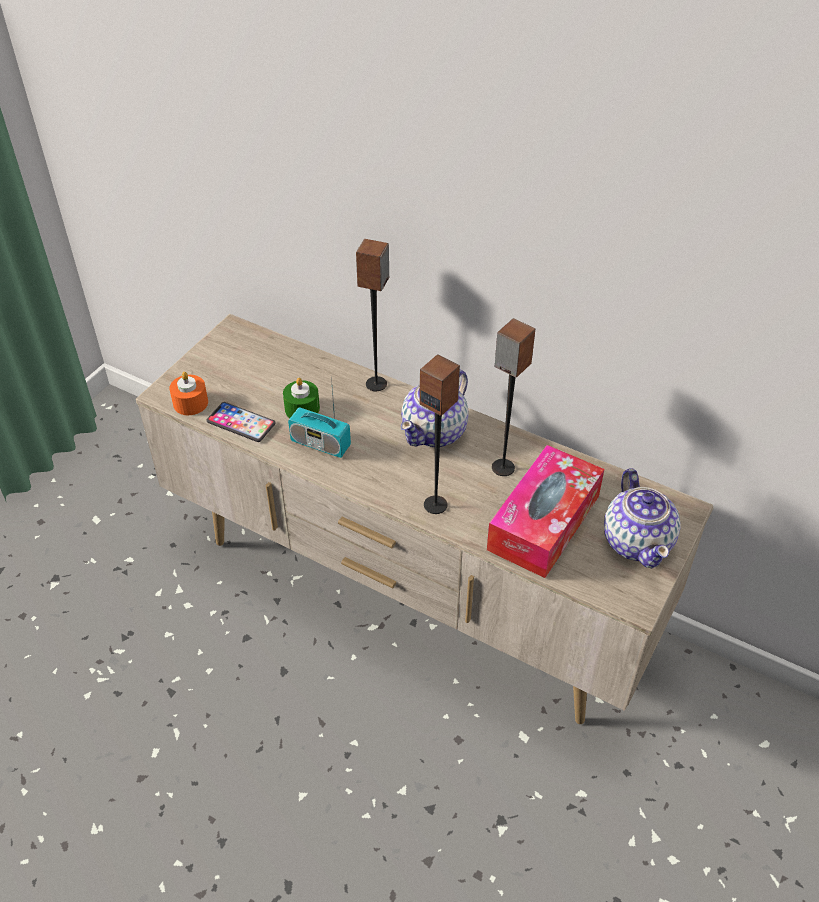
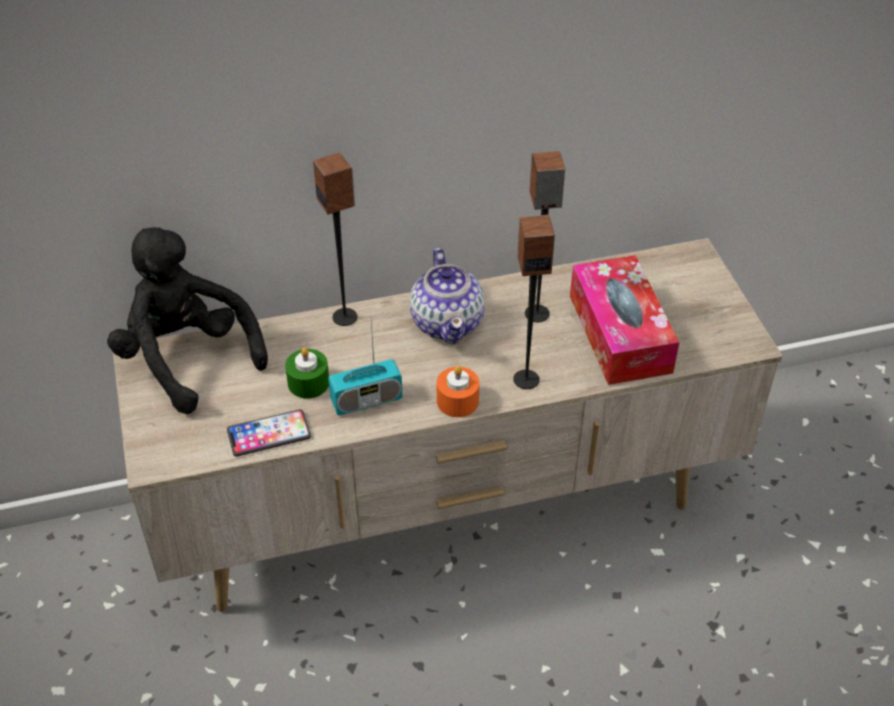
camera: 45 degrees left, 0 degrees up
orange candle [169,372,208,415] -> orange candle moved to [437,366,479,417]
teapot [604,468,681,568] -> none
none -> black plush toy [107,227,268,414]

